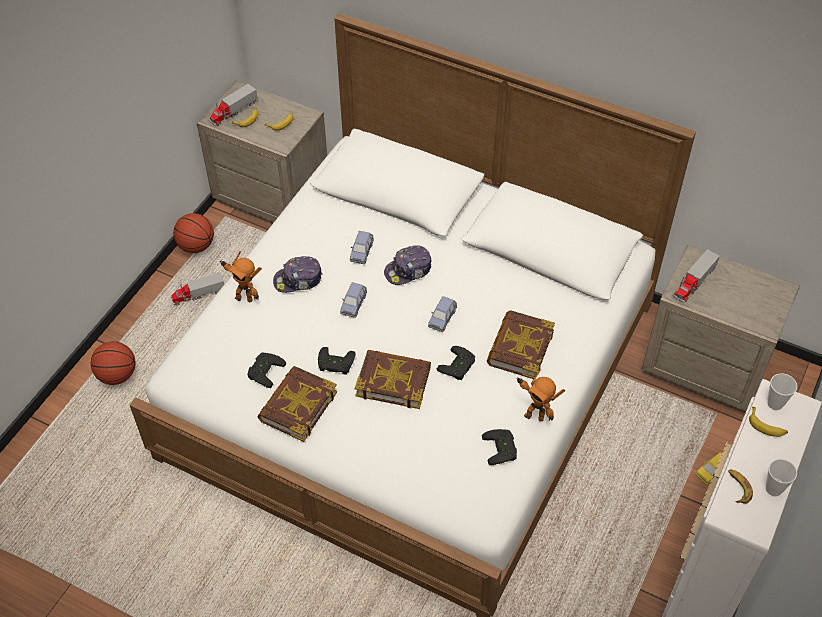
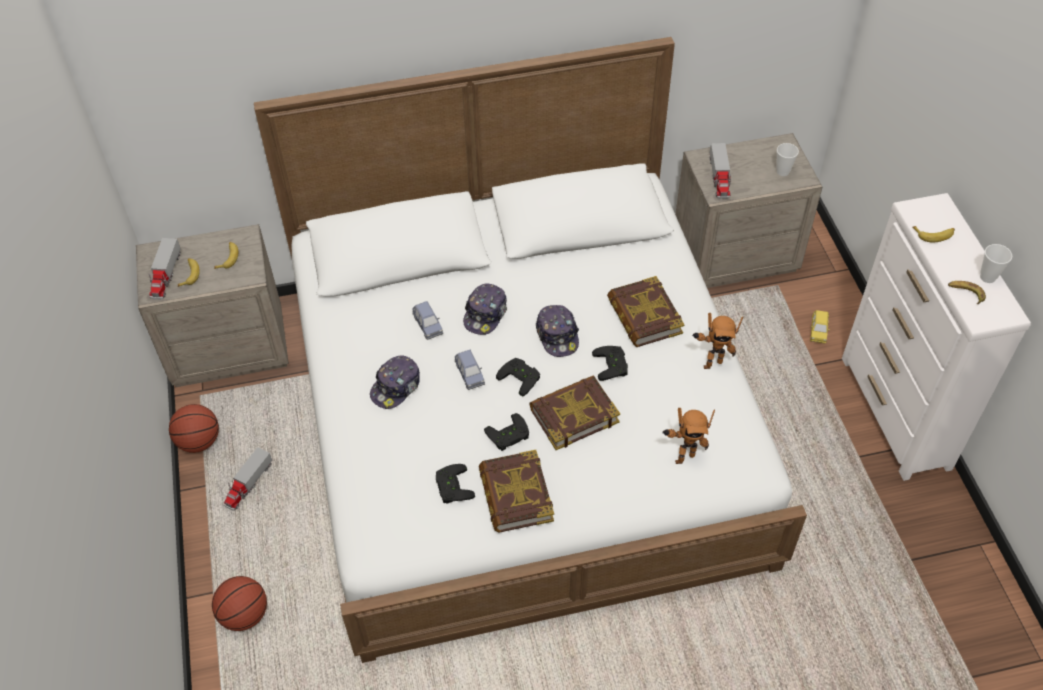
camera: 40 degrees left, 0 degrees up
toy robot [221,251,262,302] -> toy robot moved to [662,408,715,464]
blue toy car [428,296,457,332] -> cap [536,305,579,357]
black game controller [482,429,517,465] -> black game controller moved to [496,358,540,396]
cup [768,373,797,410] -> cup moved to [776,143,799,176]

